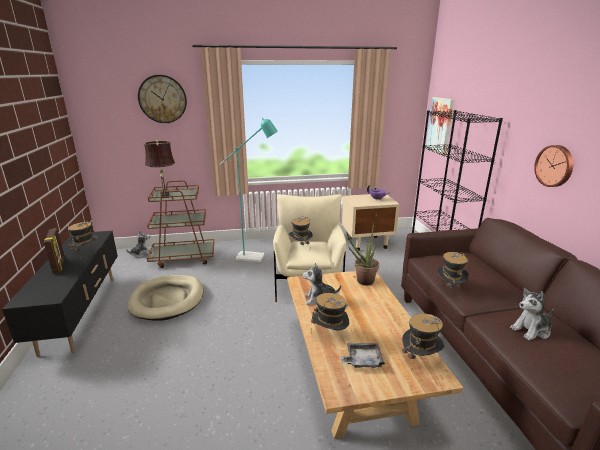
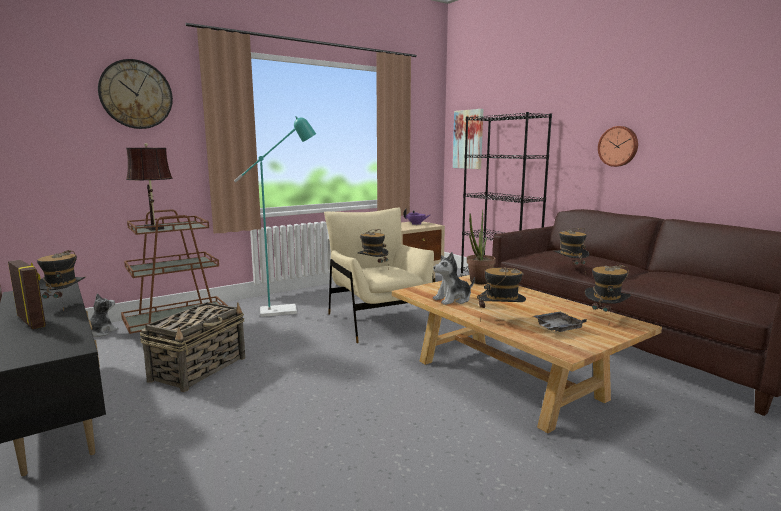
camera: 25 degrees left, 10 degrees down
beige dog bed [127,275,203,321] -> basket [140,302,245,392]
plush toy [510,288,554,340] -> none

